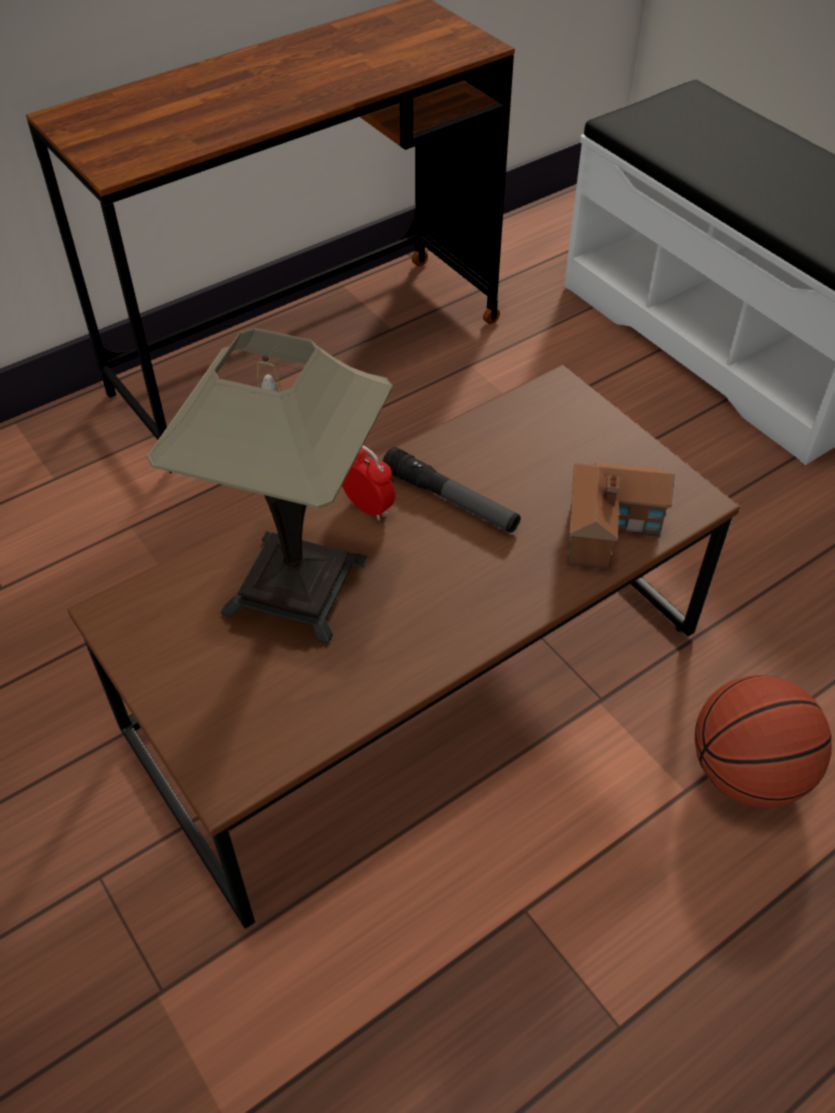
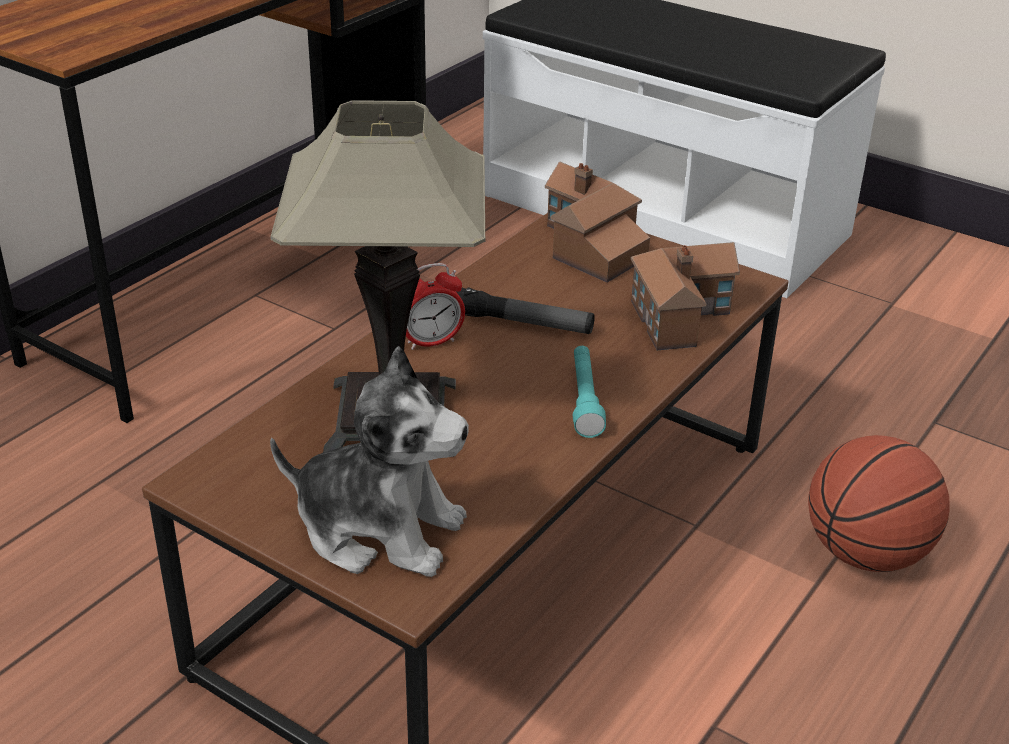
camera: 20 degrees left, 15 degrees down
alarm clock [342,445,395,521] -> alarm clock turned 135 degrees clockwise [406,263,465,350]
none -> plush toy [270,346,469,577]
none -> toy house [545,161,650,283]
none -> turquoise flashlight [573,346,606,438]

